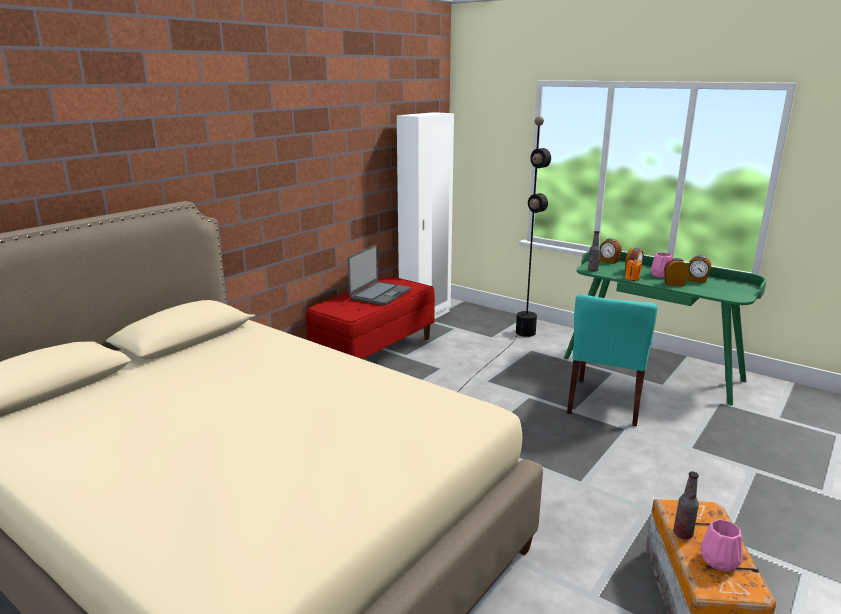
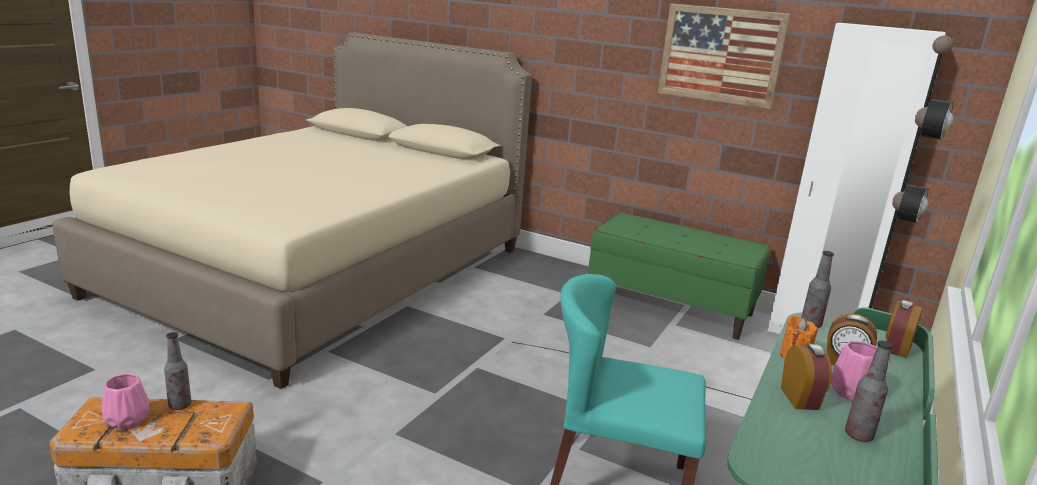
camera: 80 degrees right, 0 degrees up
red bench [306,276,435,359] -> green bench [588,212,770,340]
laptop [348,244,411,306] -> none
alarm clock [688,255,711,283] -> bottle [845,341,893,442]
none -> picture [658,3,790,109]

